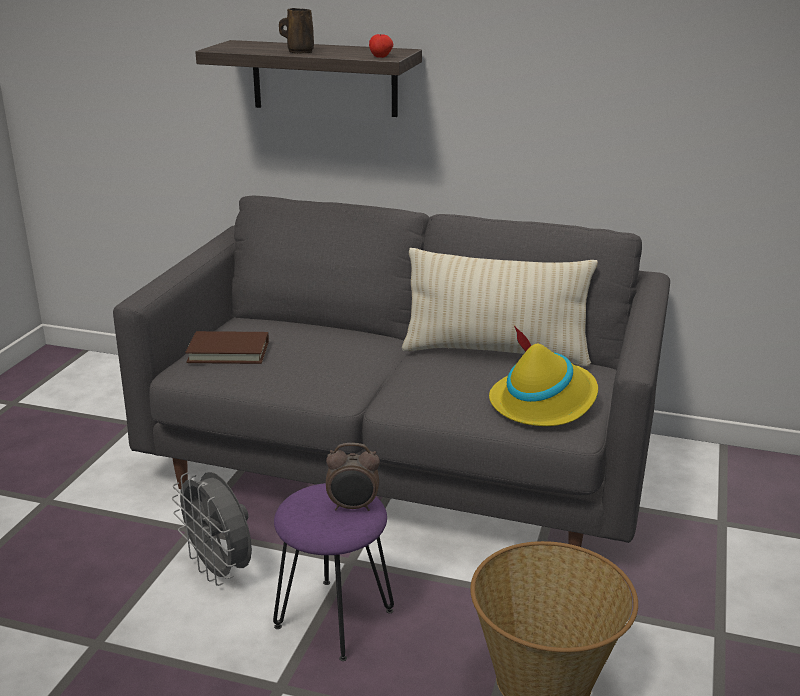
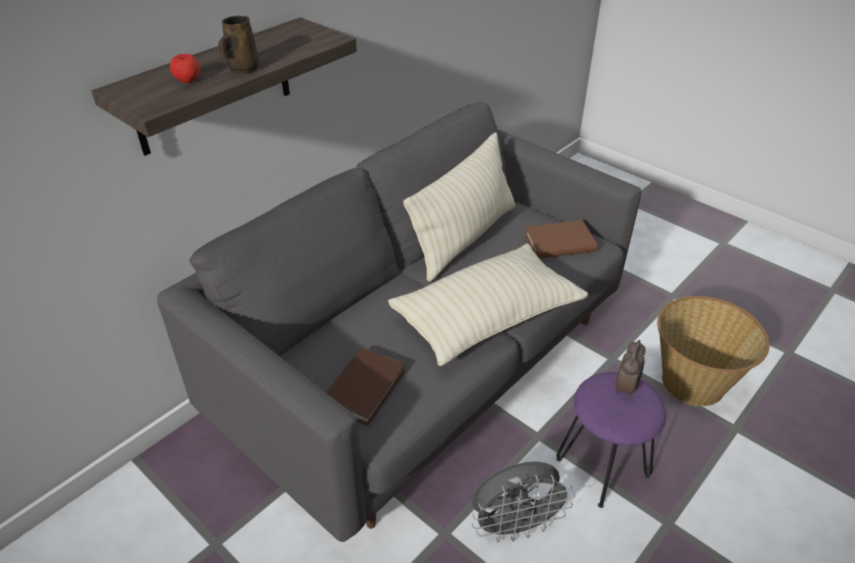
camera: 65 degrees left, 15 degrees up
apple [369,34,393,58] -> apple moved to [170,54,200,83]
yellow hat [489,326,598,426] -> brown book [525,220,597,258]
none -> beige pillow [388,243,588,366]

